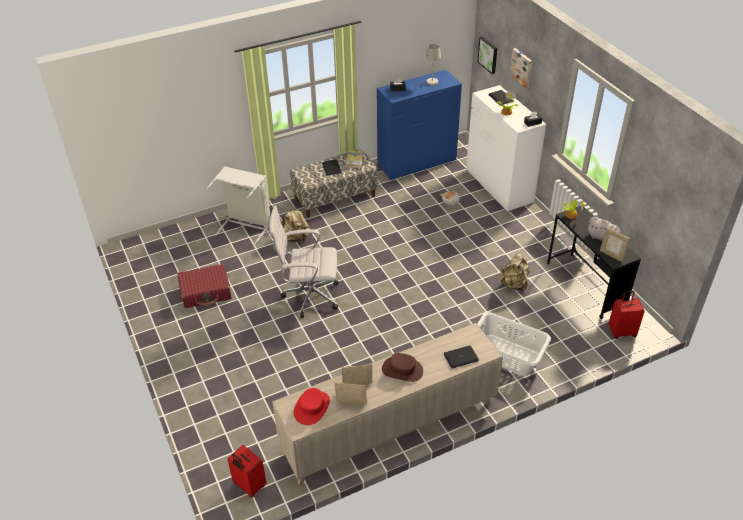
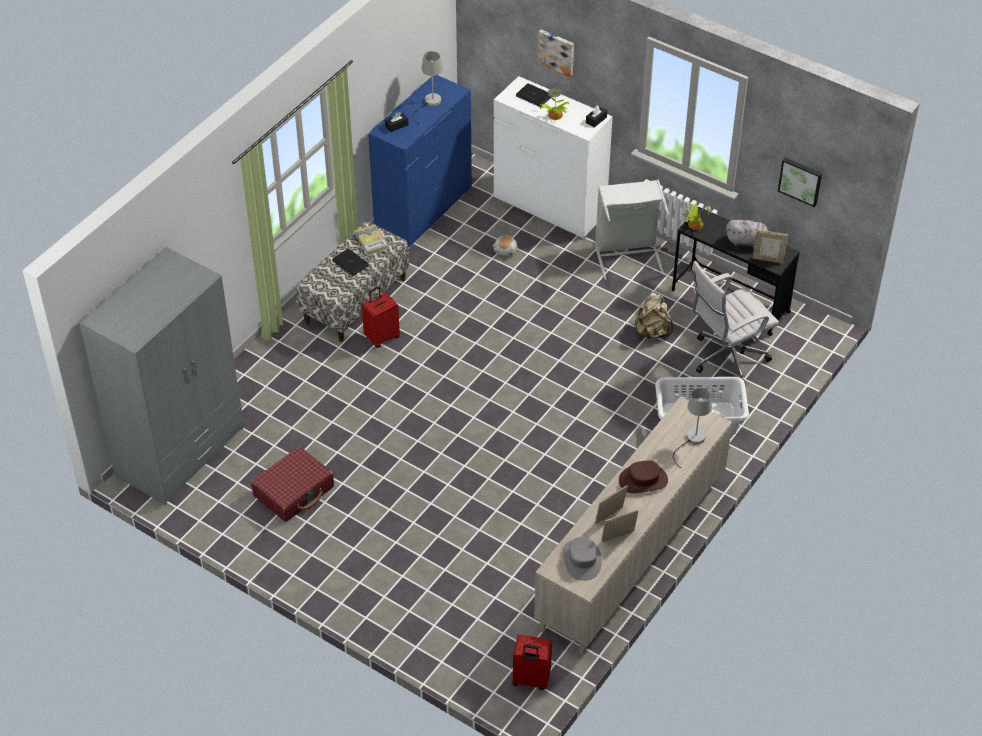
camera: 30 degrees left, 5 degrees up
grey laundry basket [207,166,271,245] -> grey laundry basket moved to [595,180,669,280]
white office chair [270,206,339,318] -> white office chair moved to [692,261,779,382]
beige backpack [281,206,310,242] -> none
red hat [294,388,330,425] -> grey hat [563,537,602,581]
laptop [444,345,479,368] -> grey table lamp [673,388,712,468]
picture [477,36,498,74] -> picture moved to [778,158,822,207]
red suitcase [609,291,645,339] -> red suitcase moved to [362,286,400,348]
none -> grey wardrobe [79,247,244,505]

